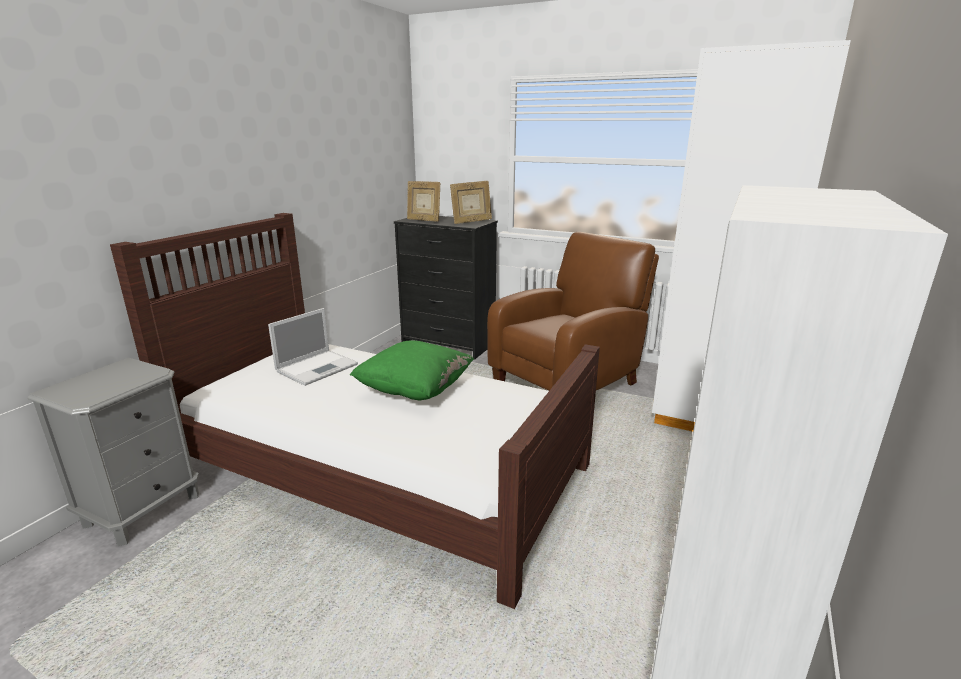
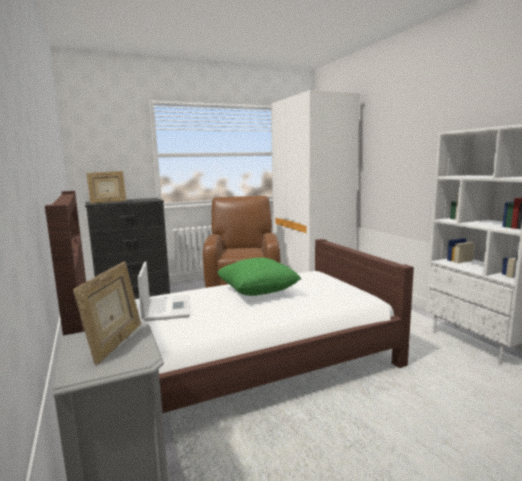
camera: 50 degrees left, 10 degrees down
picture frame [450,181,492,224] -> picture frame moved to [73,261,141,365]

